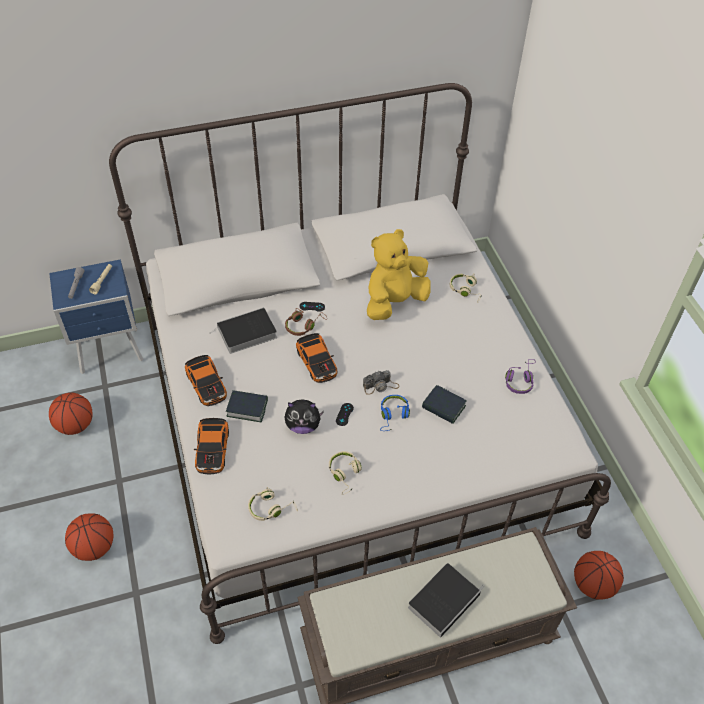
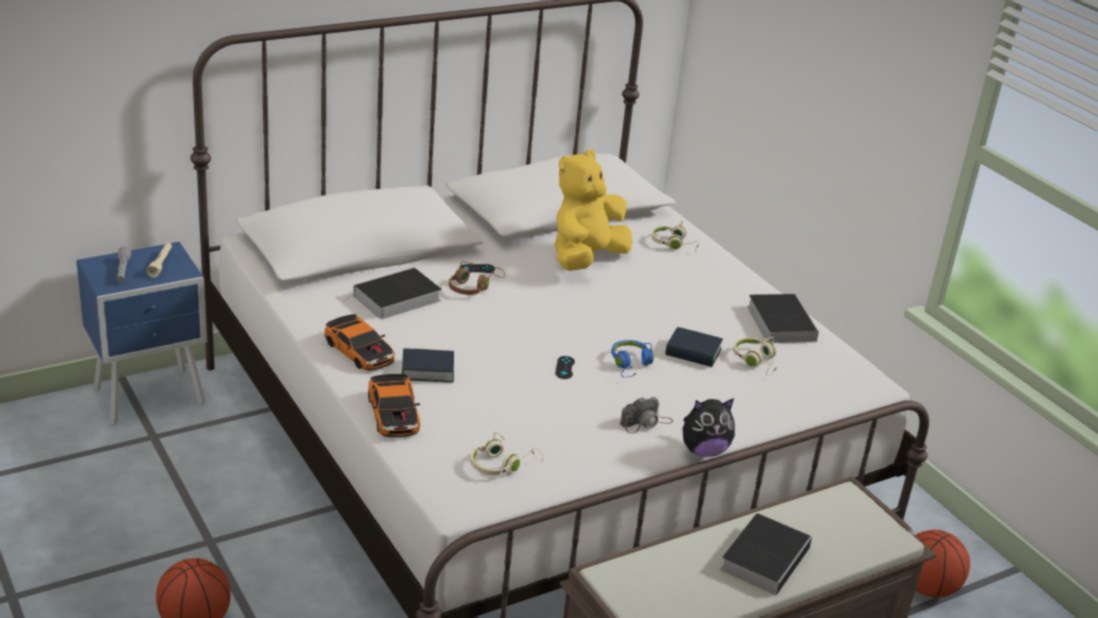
camera: 15 degrees left, 20 degrees down
basketball [49,393,92,435] -> none
plush toy [285,399,324,434] -> plush toy moved to [682,398,735,457]
toy car [296,333,338,383] -> none
beige headphones [329,451,362,495] -> beige headphones moved to [733,337,777,375]
camera [363,370,400,395] -> camera moved to [620,397,673,433]
purple headphones [505,359,536,394] -> book [747,294,819,343]

